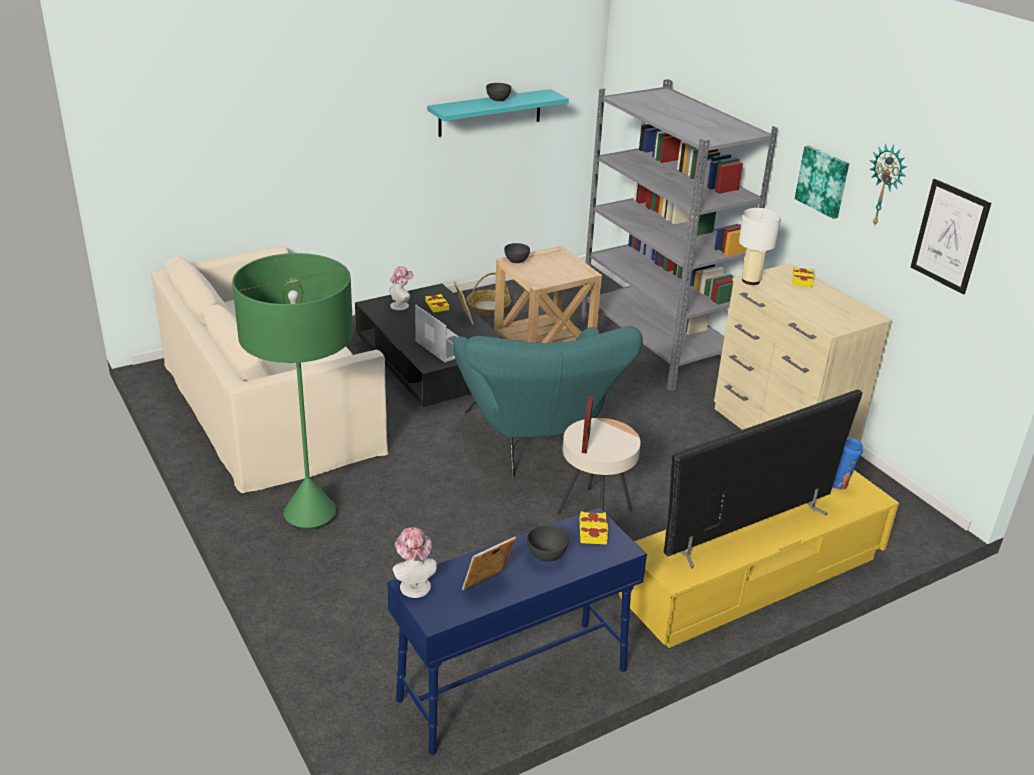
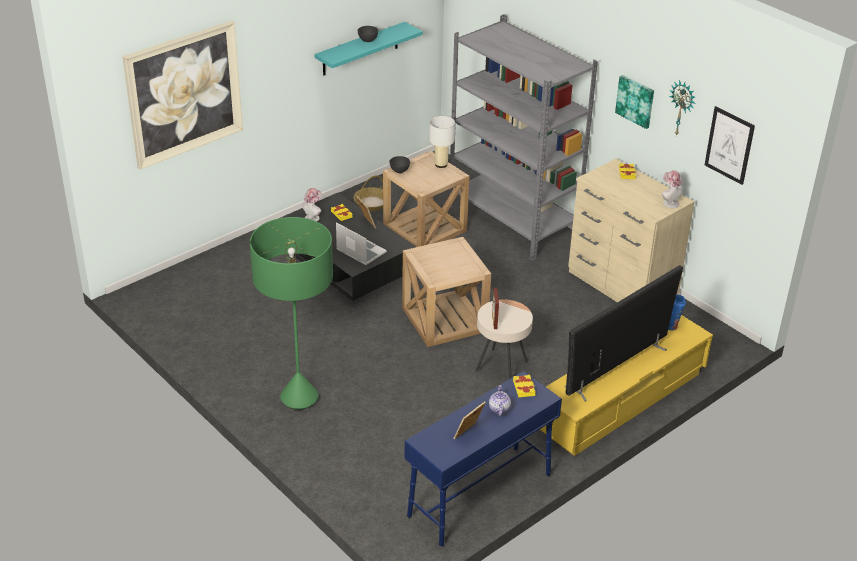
camera: 10 degrees left, 5 degrees up
beige sofa [151,246,388,493] -> none
hat [393,527,437,598] -> hat moved to [662,170,683,208]
turquoise armchair [453,326,643,478] -> beige side table [402,237,491,347]
grey bowl [527,525,569,562] -> teapot [489,385,511,416]
white table lamp [739,208,781,285] -> white table lamp moved to [429,116,455,168]
none -> picture [122,20,243,170]

